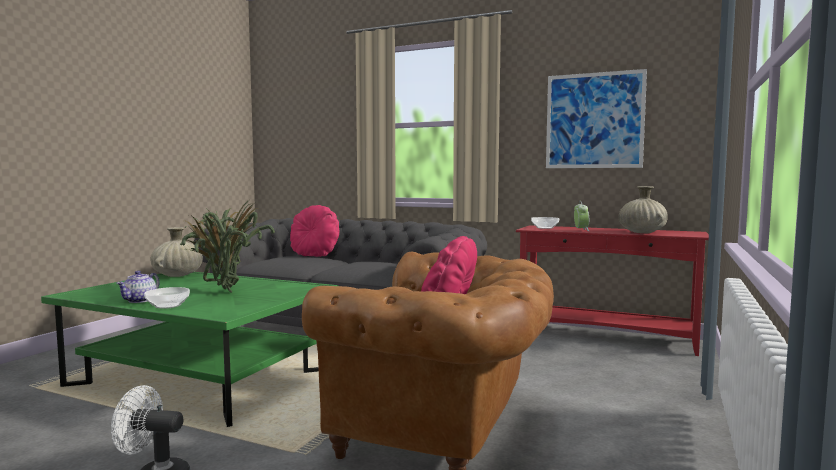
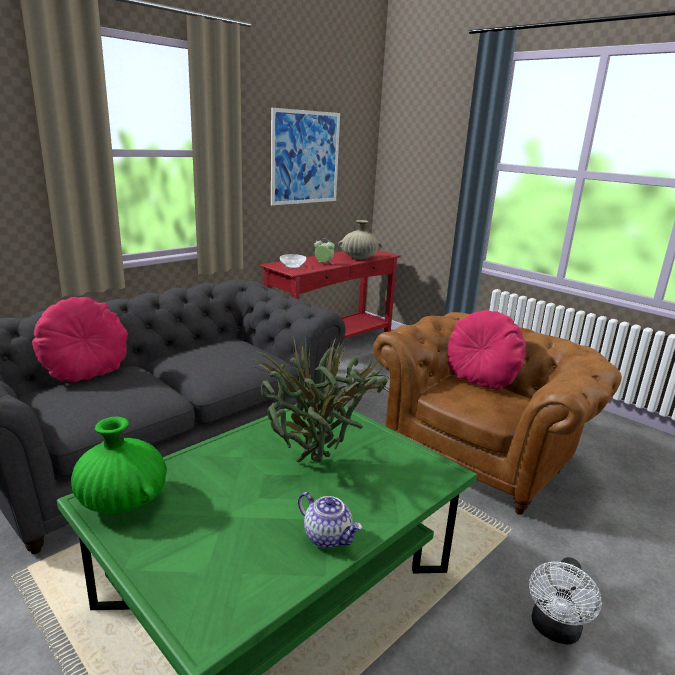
camera: 70 degrees left, 15 degrees up
bowl [144,287,190,309] -> none
beige vase [151,227,203,277] -> green vase [71,417,167,513]

